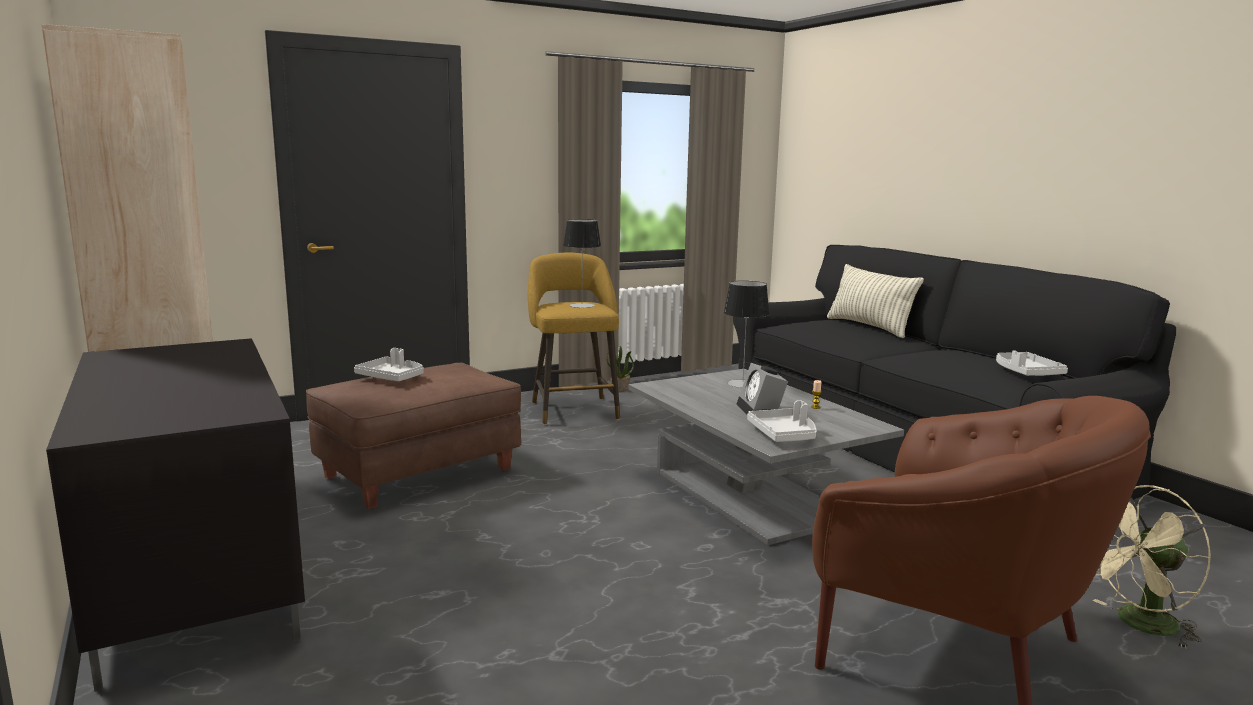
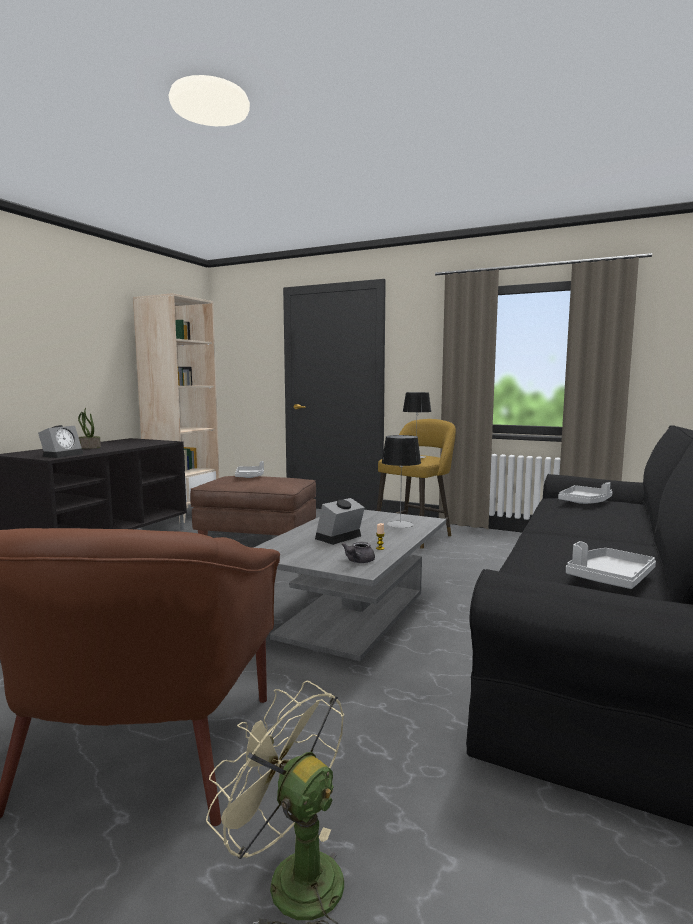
camera: 55 degrees right, 5 degrees down
potted plant [606,346,634,392] -> potted plant moved to [78,408,101,449]
grey tray [747,400,816,442] -> grey tray moved to [558,482,612,504]
pillow [827,264,924,338] -> none
none -> alarm clock [38,425,83,458]
none -> grey teapot [341,542,375,563]

